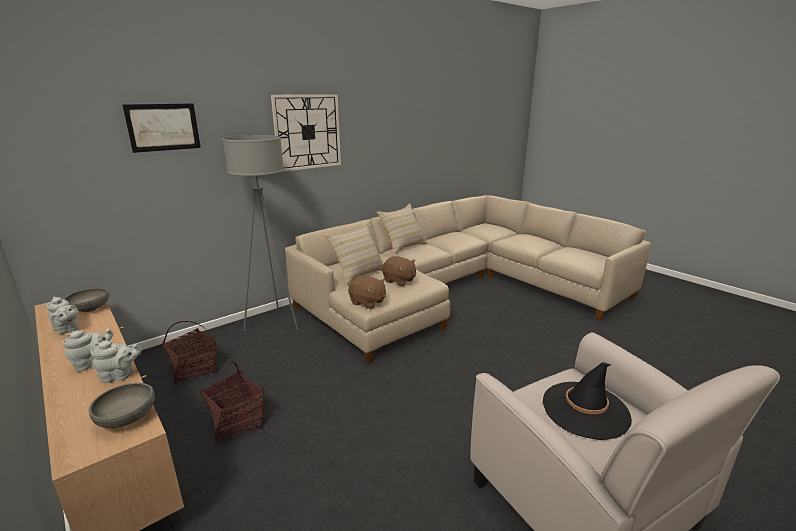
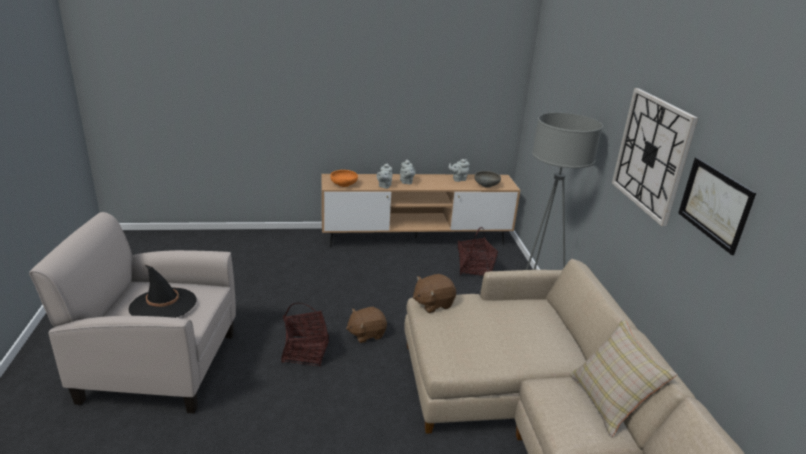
camera: 120 degrees right, 5 degrees up
grey bowl [89,383,155,428] -> orange bowl [330,170,358,187]
picture [122,103,201,153] -> picture moved to [678,157,756,255]
basket [200,361,264,441] -> basket moved to [281,303,329,366]
beige pillow [325,222,383,284] -> none
brown plush toy [382,256,416,286] -> brown plush toy moved to [346,307,387,343]

